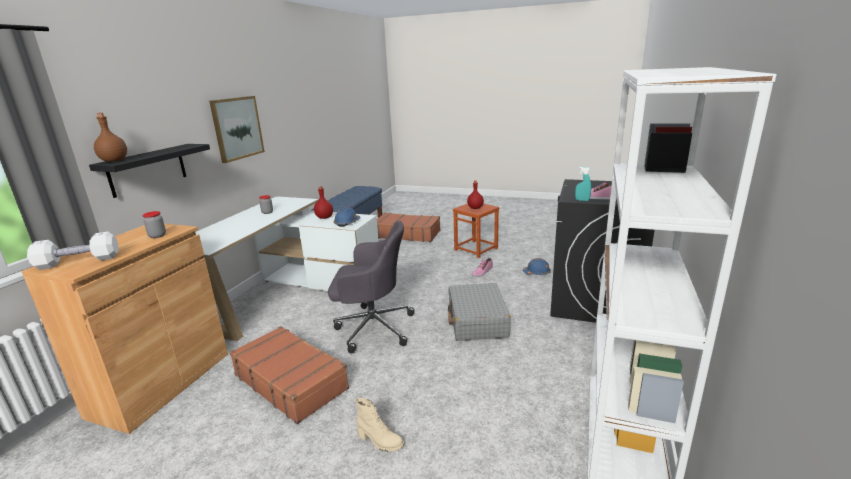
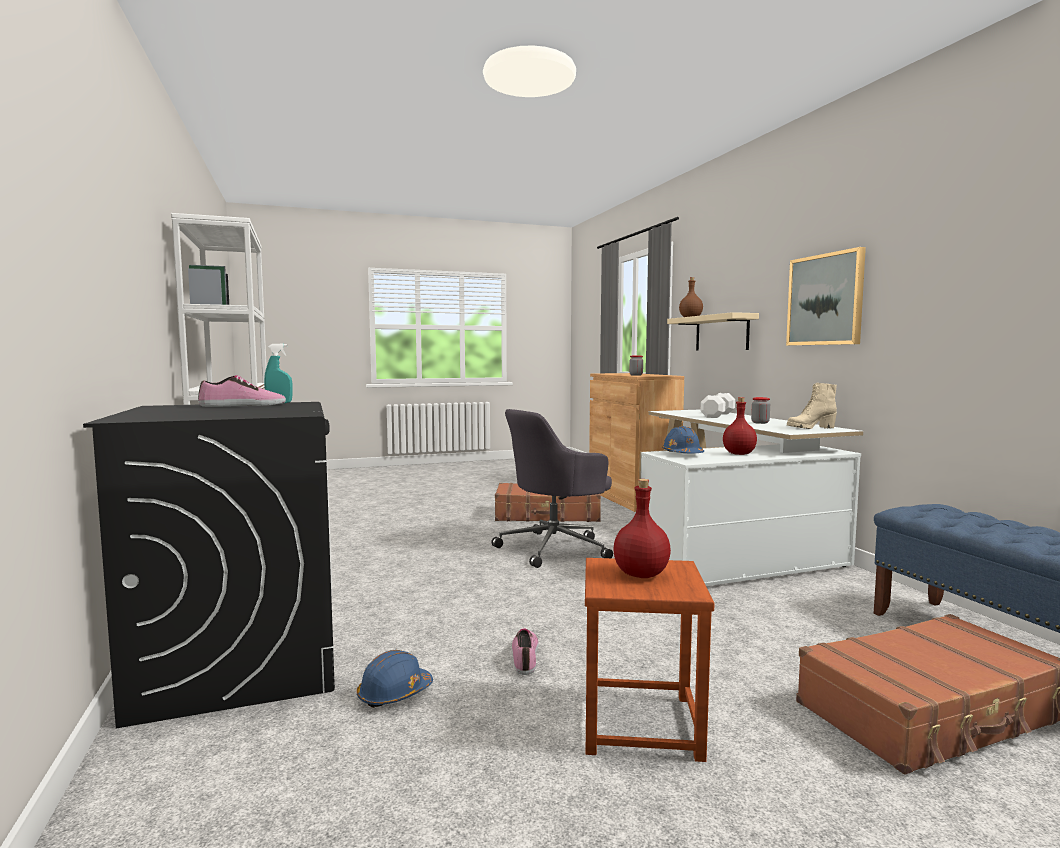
camera: 140 degrees right, 15 degrees down
white dumbbell [27,232,119,270] -> white dumbbell moved to [701,393,735,418]
black shelf [89,144,210,198] -> beige shelf [667,312,759,351]
beige boot [356,398,404,452] -> beige boot moved to [787,383,837,429]
grey suitcase [448,283,511,341] -> none

